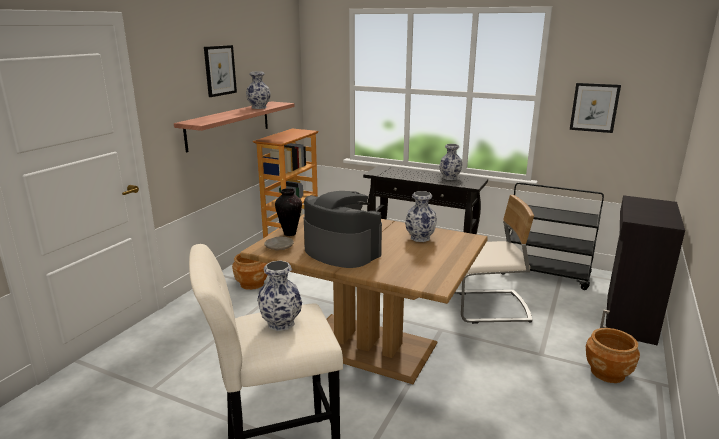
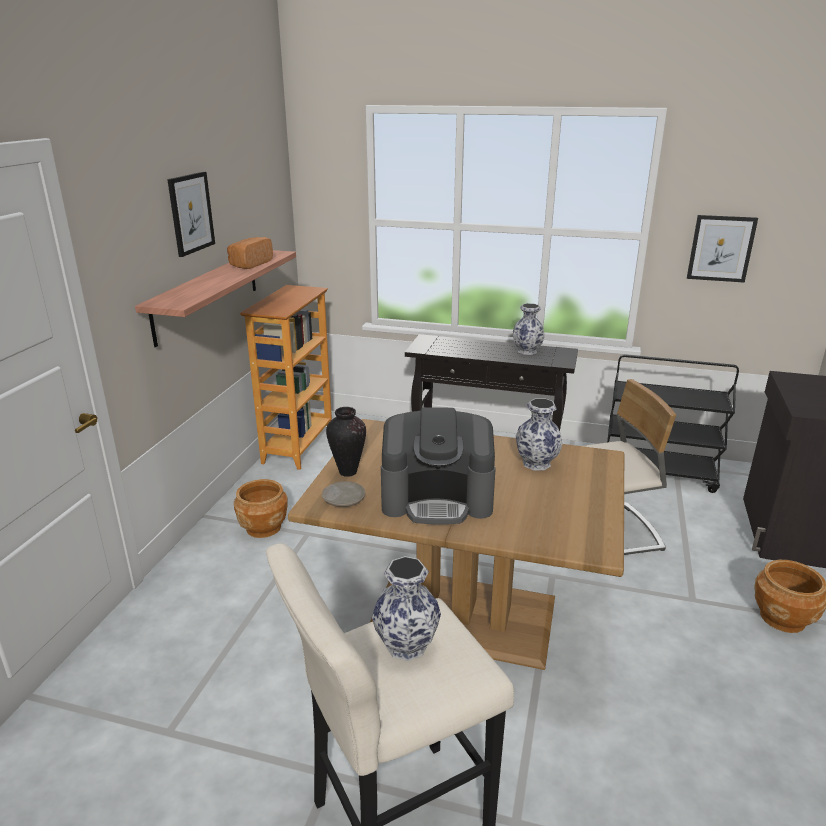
camera: 10 degrees left, 5 degrees up
vase [246,72,271,109] -> bread [227,237,273,269]
coffee machine [304,191,382,268] -> coffee machine turned 150 degrees clockwise [381,407,496,525]

